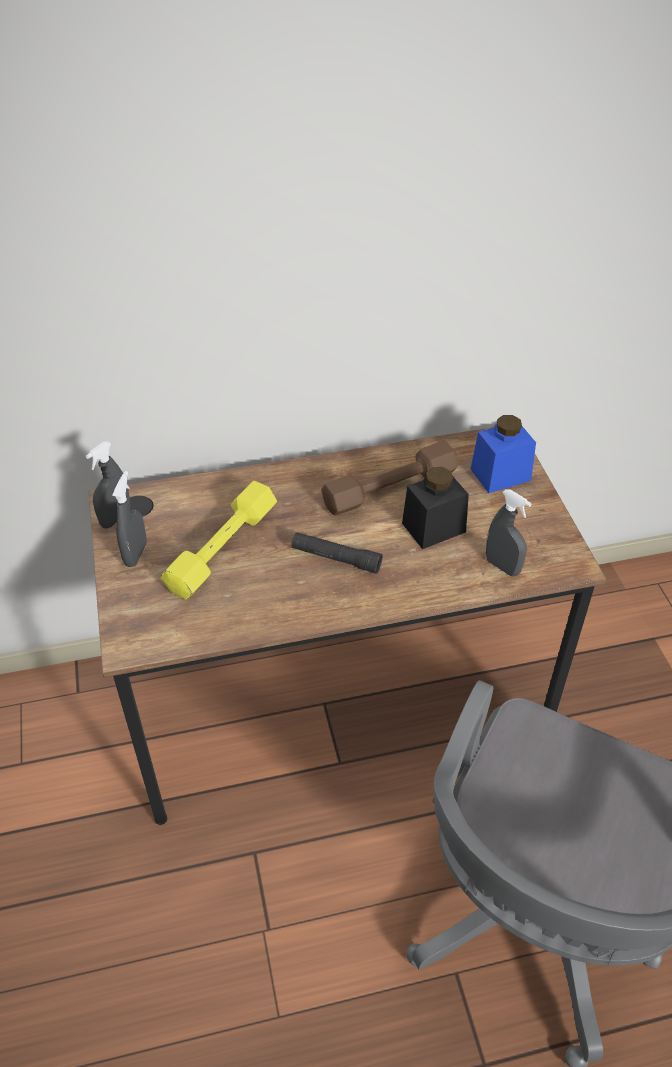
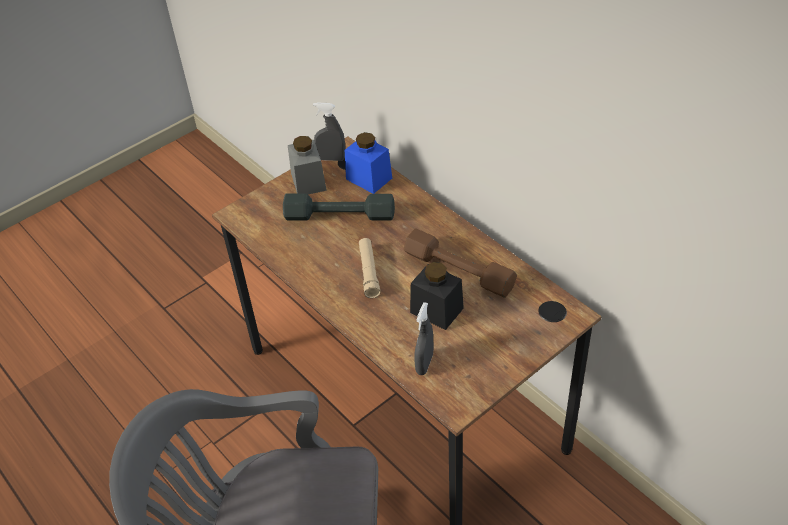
camera: 65 degrees right, 0 degrees up
grey spray bottle [112,471,147,567] -> grey jar [288,136,327,195]
yellow dumbbell [160,481,277,600] -> grey dumbbell [283,193,395,221]
black flashlight [291,532,383,574] -> beige flashlight [359,238,380,298]
blue jar [471,415,536,493] -> blue jar moved to [345,132,392,194]

